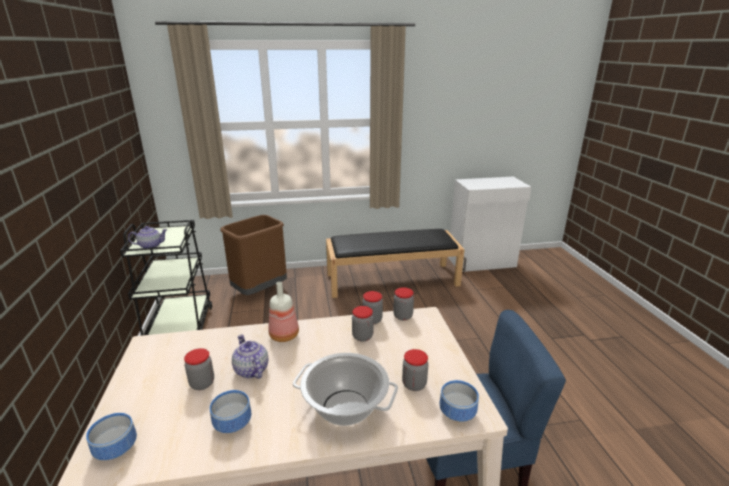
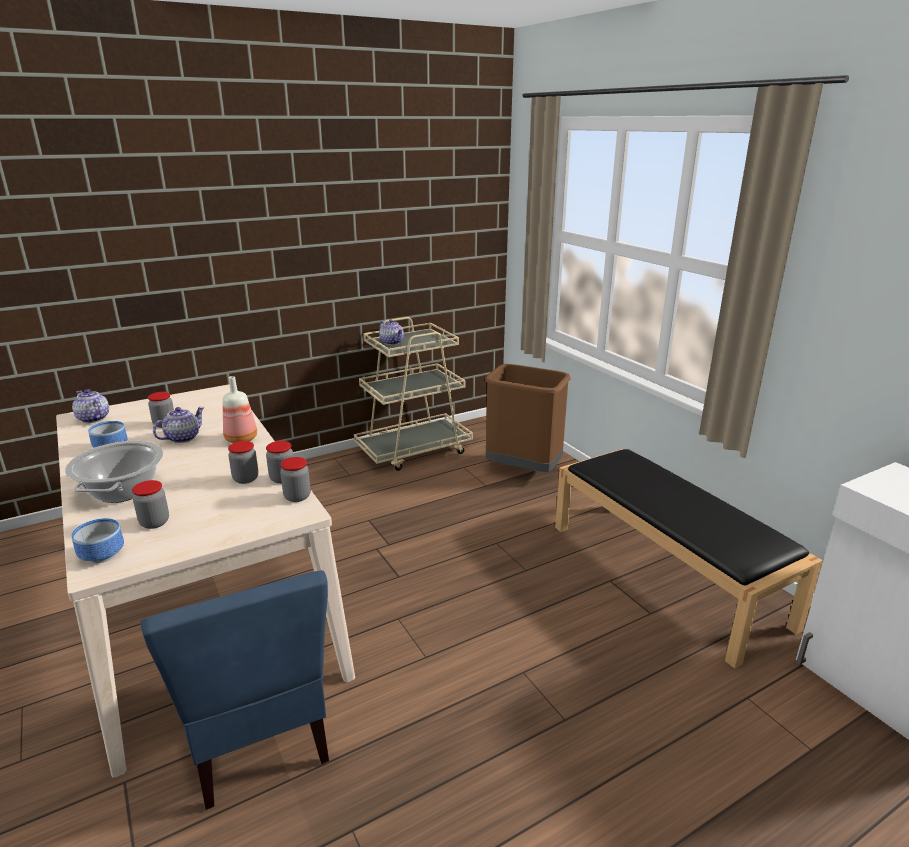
camera: 70 degrees right, 0 degrees up
bowl [86,413,137,460] -> teapot [72,389,109,423]
black cart [120,220,213,336] -> beige cart [354,317,473,471]

